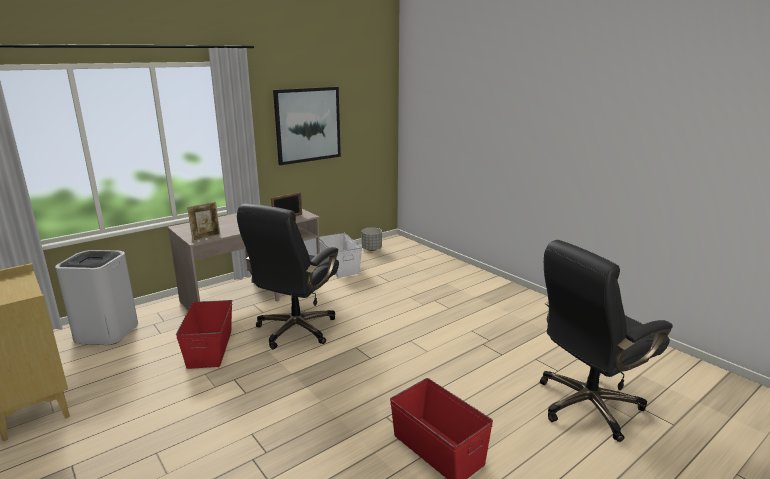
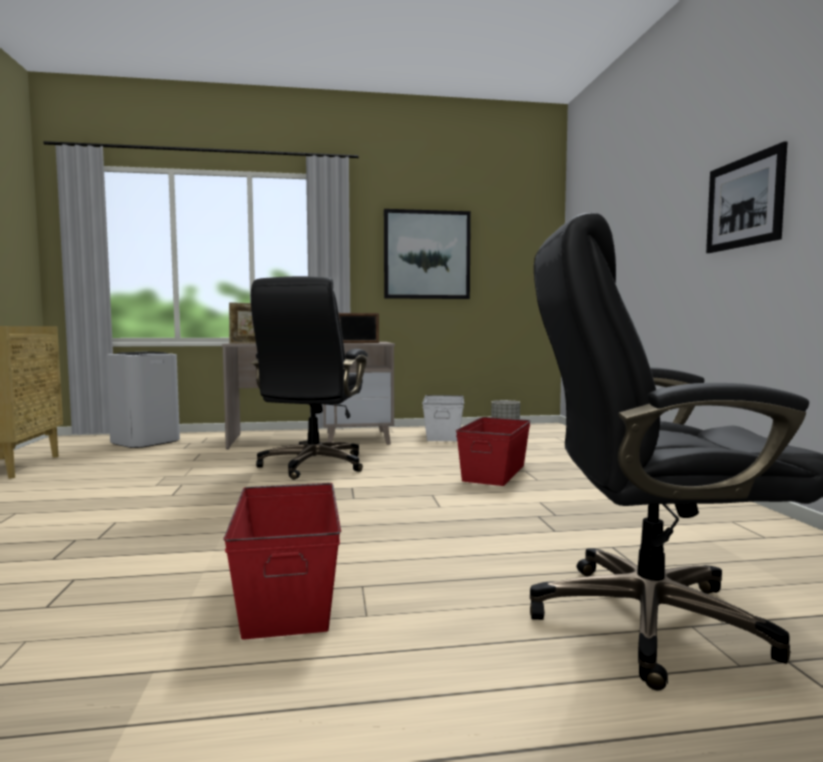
camera: 30 degrees right, 15 degrees down
red storage box [176,300,232,369] -> red storage box moved to [456,417,531,486]
black office chair [237,203,339,350] -> black office chair turned 45 degrees counterclockwise [251,276,368,480]
none -> picture [706,141,787,253]

